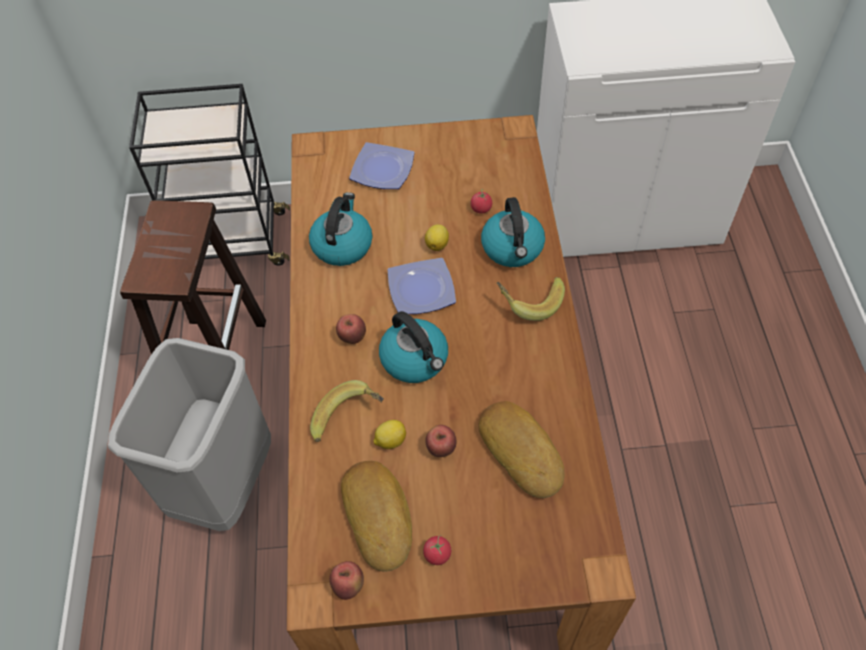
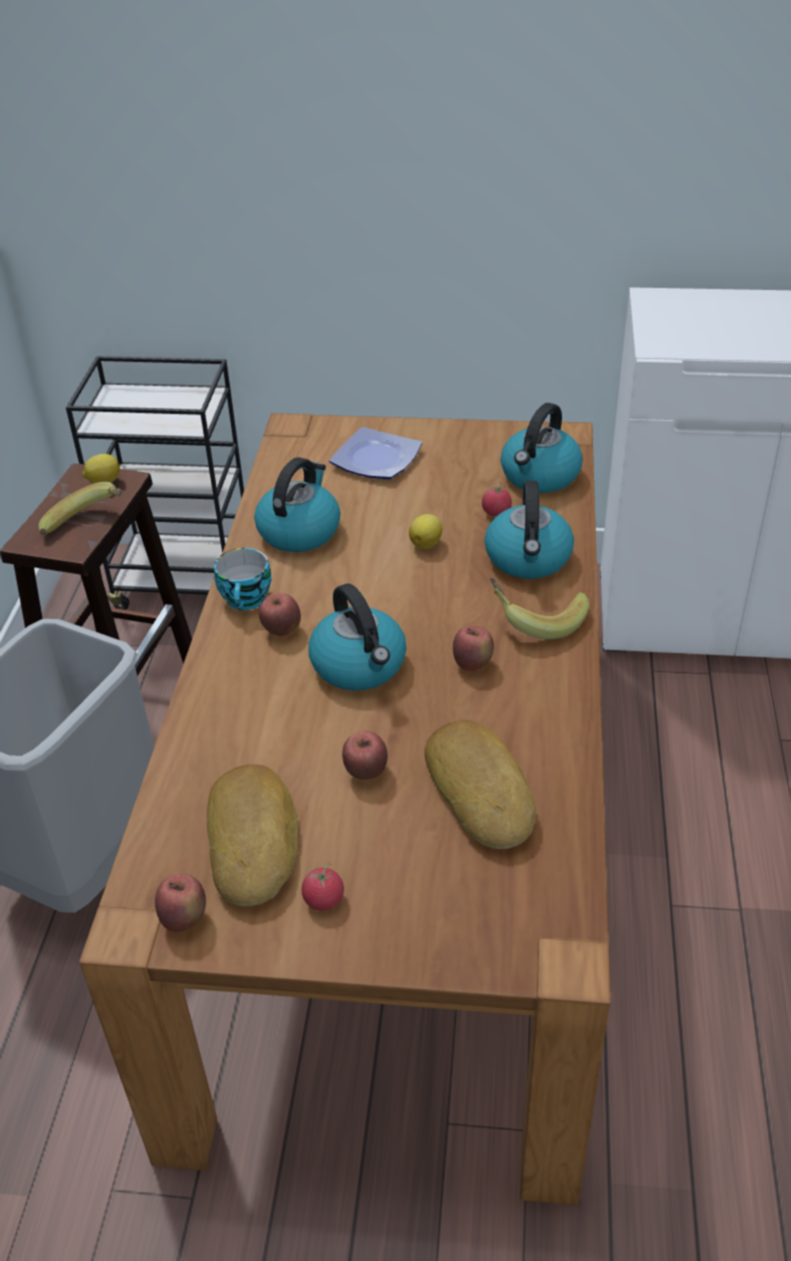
camera: 10 degrees right, 15 degrees down
banana [310,380,384,442] -> banana moved to [39,482,123,535]
lemon [373,420,406,449] -> lemon moved to [82,454,120,484]
plate [388,258,456,314] -> none
none -> cup [214,548,271,610]
none -> apple [453,626,494,671]
none -> kettle [500,403,583,493]

